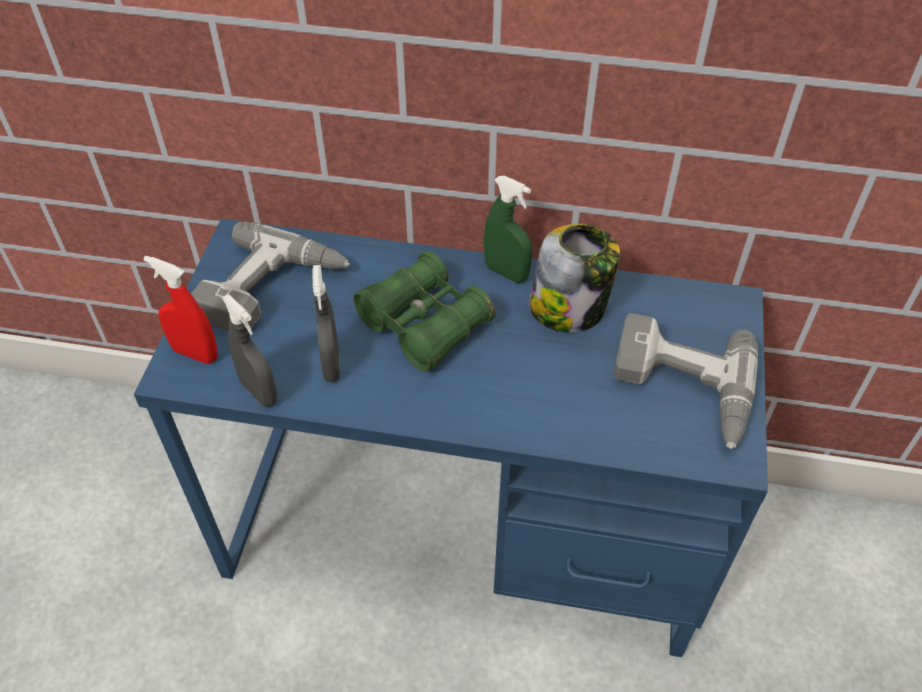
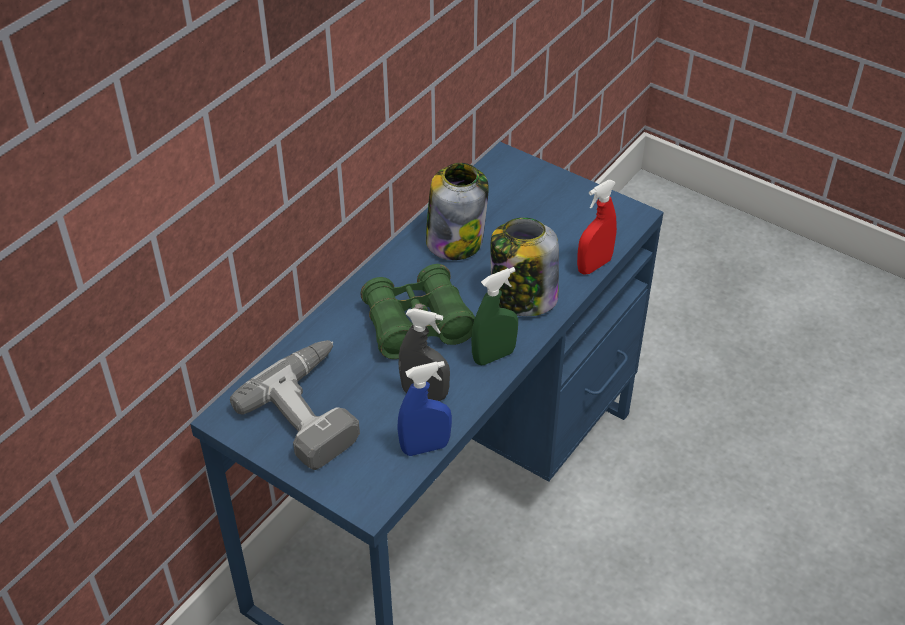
camera: 65 degrees left, 5 degrees down
red spray bottle [144,256,218,364] -> red spray bottle moved to [577,180,617,275]
grey spray bottle [222,294,277,407] -> blue spray bottle [397,361,452,456]
green spray bottle [484,176,532,283] -> green spray bottle moved to [471,267,518,365]
power drill [614,313,758,449] -> none
none -> jar [490,218,559,316]

